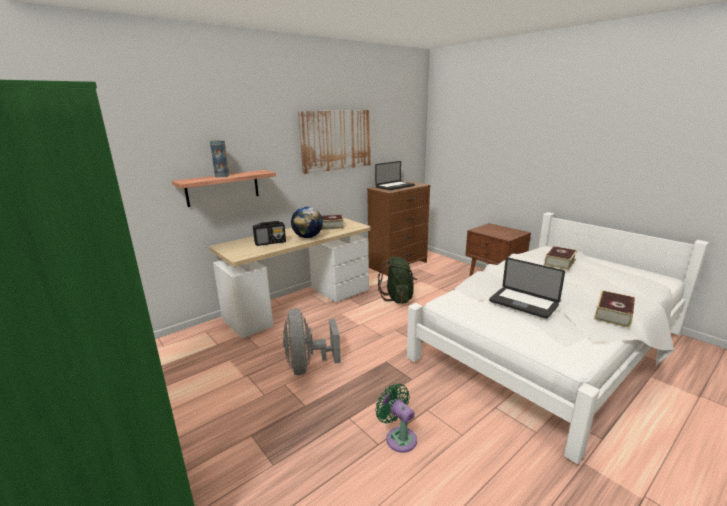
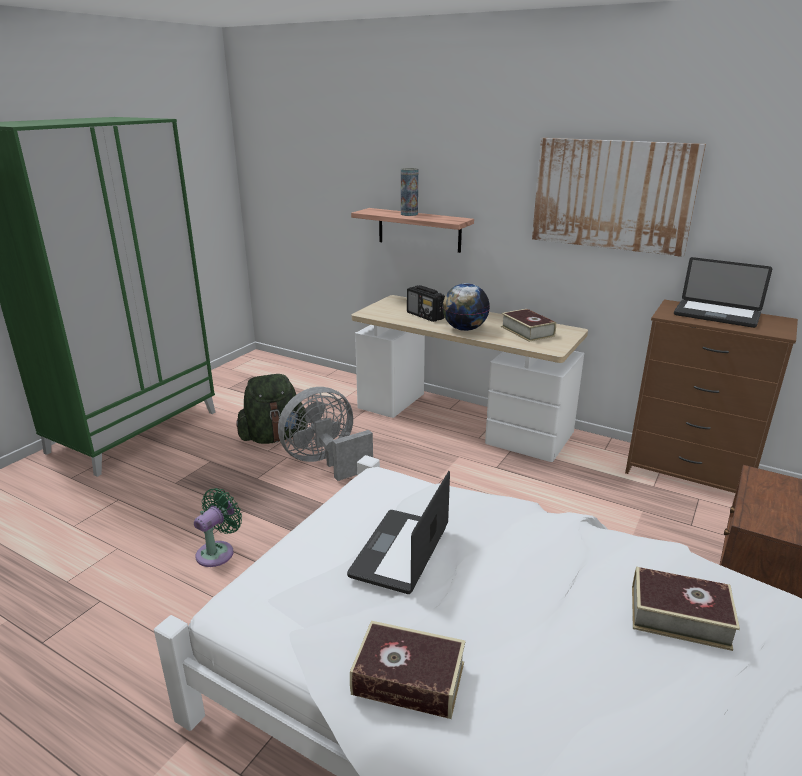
camera: 70 degrees right, 5 degrees up
green backpack [378,257,417,304] -> green backpack moved to [236,374,308,444]

